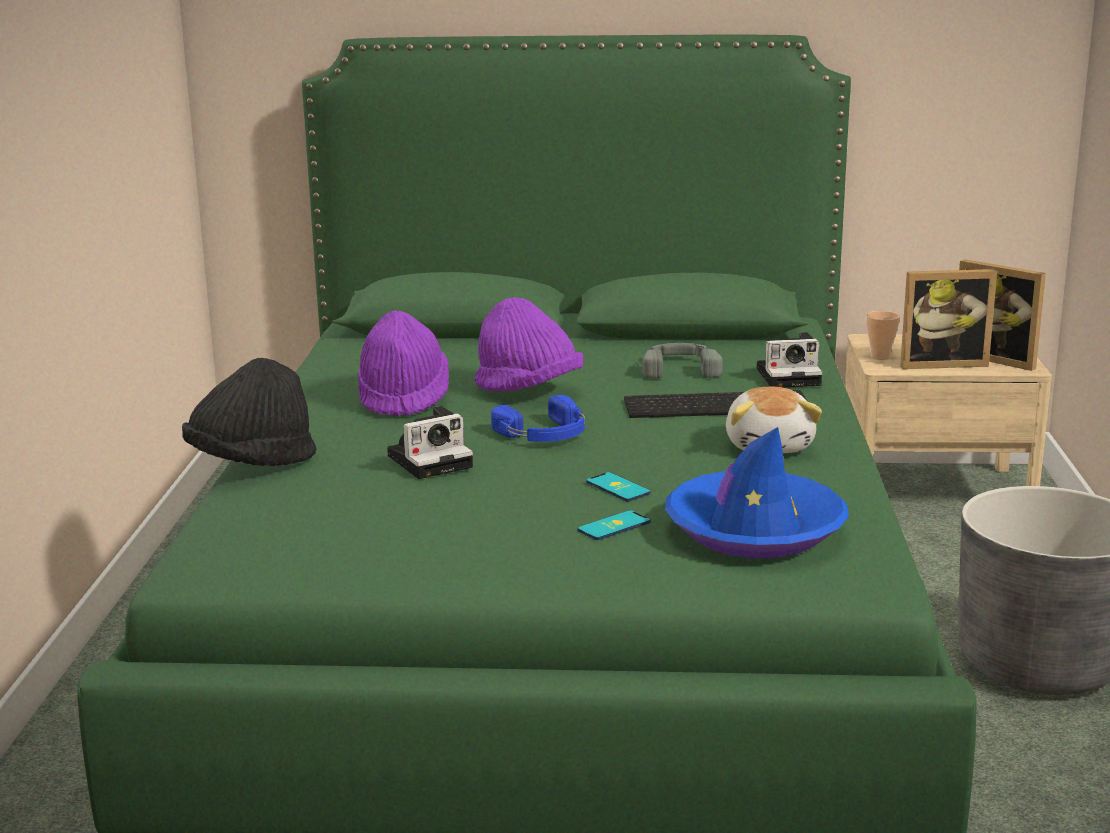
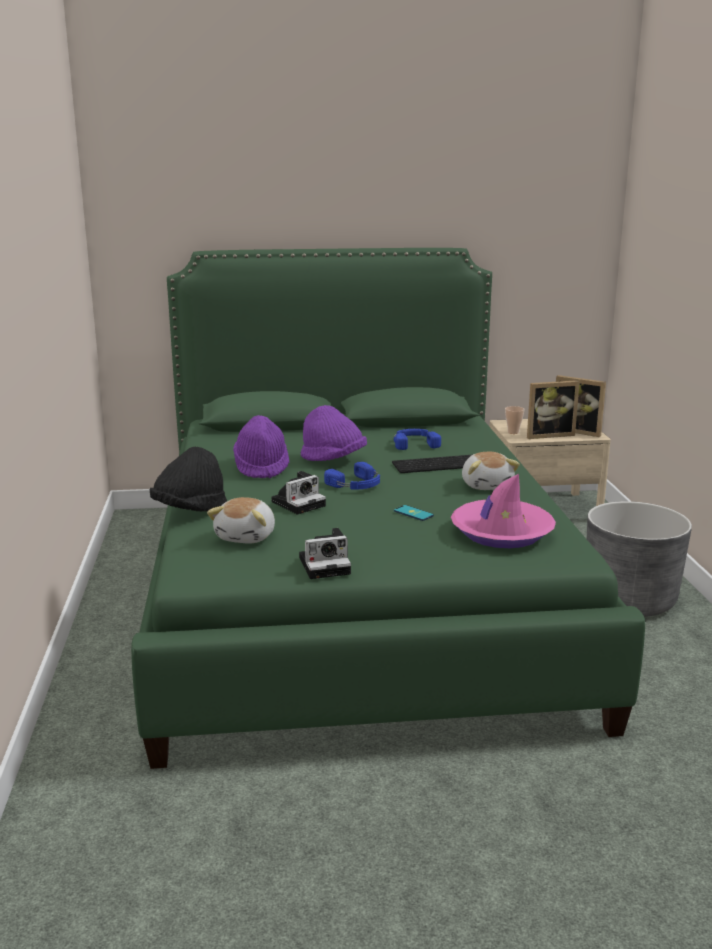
camera: 10 degrees left, 0 degrees up
phone [577,510,651,540] -> none
grey headphones [642,343,723,379] -> blue headphones [394,429,441,450]
blue hat [665,427,849,558] -> pink hat [451,474,556,548]
camera [757,332,822,387] -> camera moved to [299,528,351,579]
none -> plush toy [207,497,275,544]

